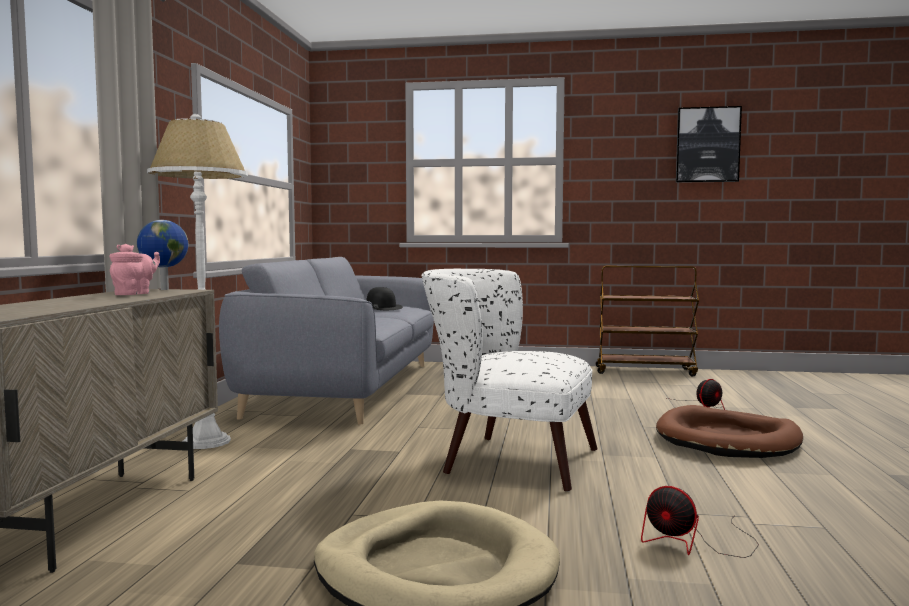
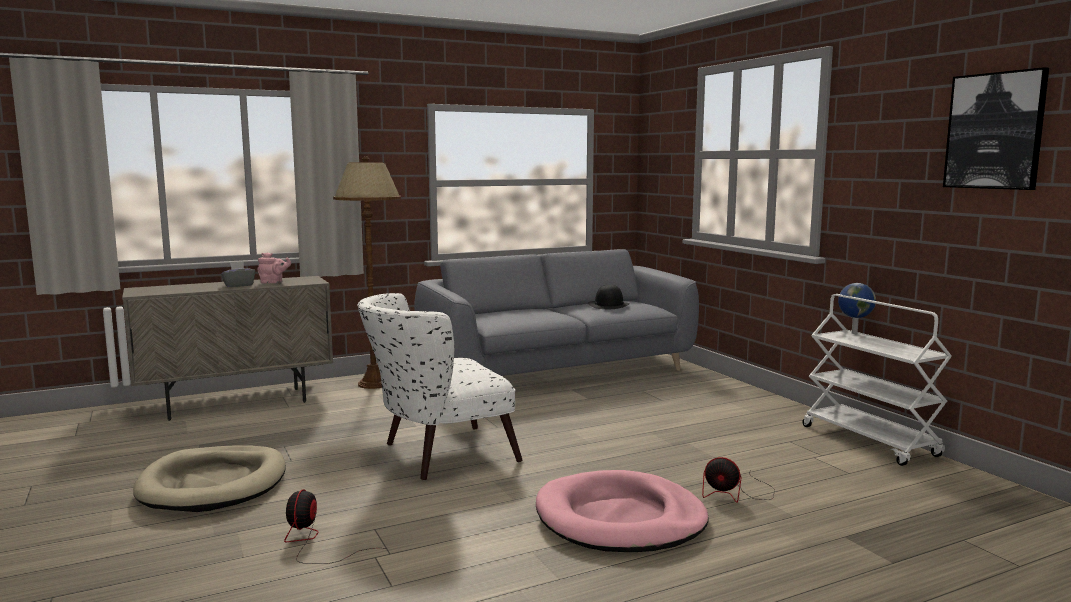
camera: 55 degrees right, 5 degrees up
globe [137,220,188,290] -> globe moved to [838,283,876,334]
white floor lamp [147,114,248,449] -> brown floor lamp [333,156,401,389]
white armchair [421,269,597,492] -> white armchair turned 105 degrees counterclockwise [357,293,522,480]
brown cart [596,266,699,377] -> white cart [802,294,952,466]
brown dog bed [656,405,803,458] -> pink dog bed [536,470,709,552]
none -> grey tissue box [221,261,255,287]

